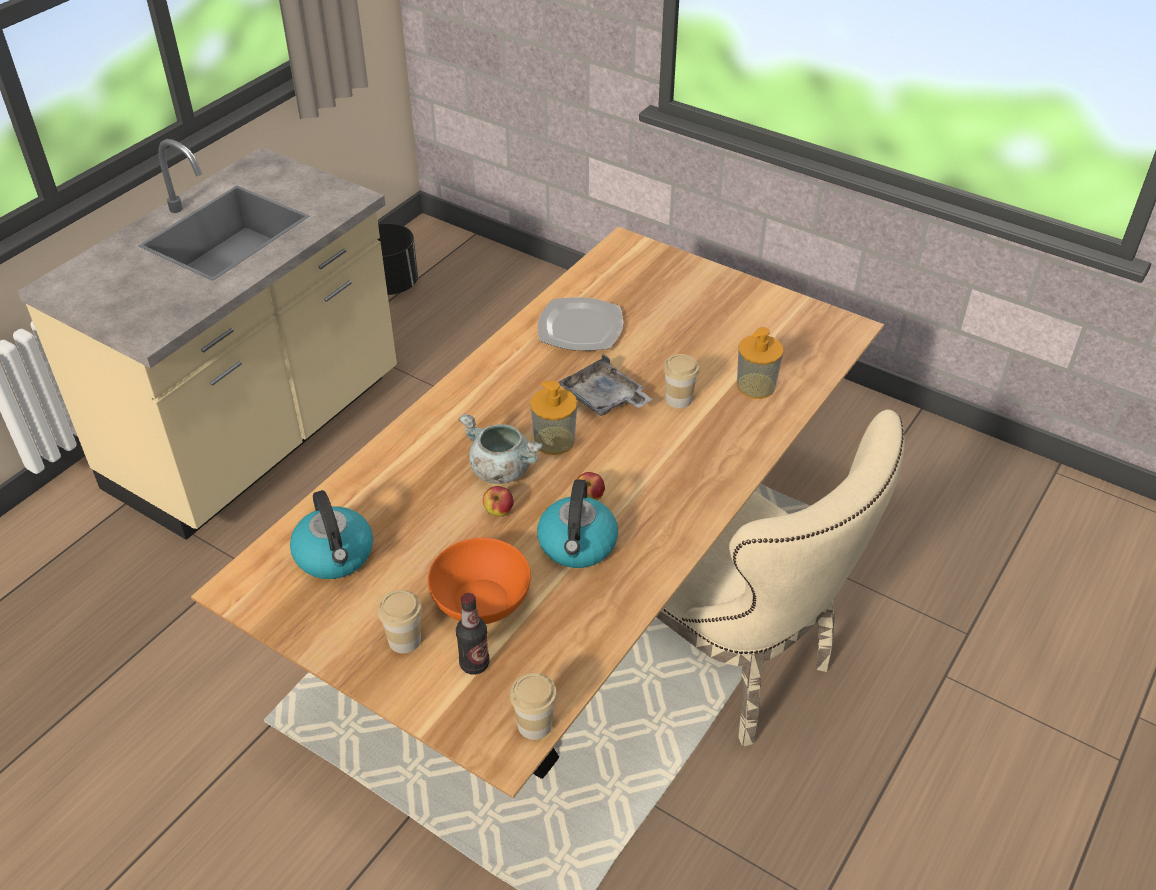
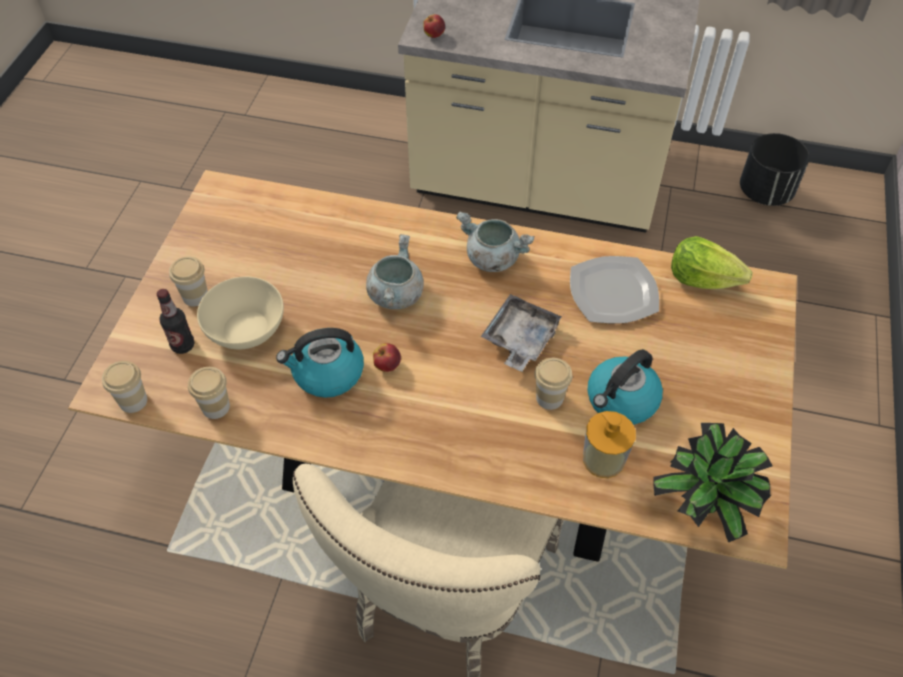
camera: 70 degrees right, 10 degrees up
kettle [290,490,373,579] -> kettle moved to [587,349,663,425]
orange bowl [428,538,531,624] -> beige bowl [197,277,284,349]
apple [483,486,514,517] -> apple moved to [424,14,445,38]
soap dispenser [530,381,577,455] -> none
none -> cup [188,367,230,419]
none -> grey cooking pot [456,212,534,272]
none -> potted plant [653,423,773,542]
none -> lettuce [671,236,752,289]

